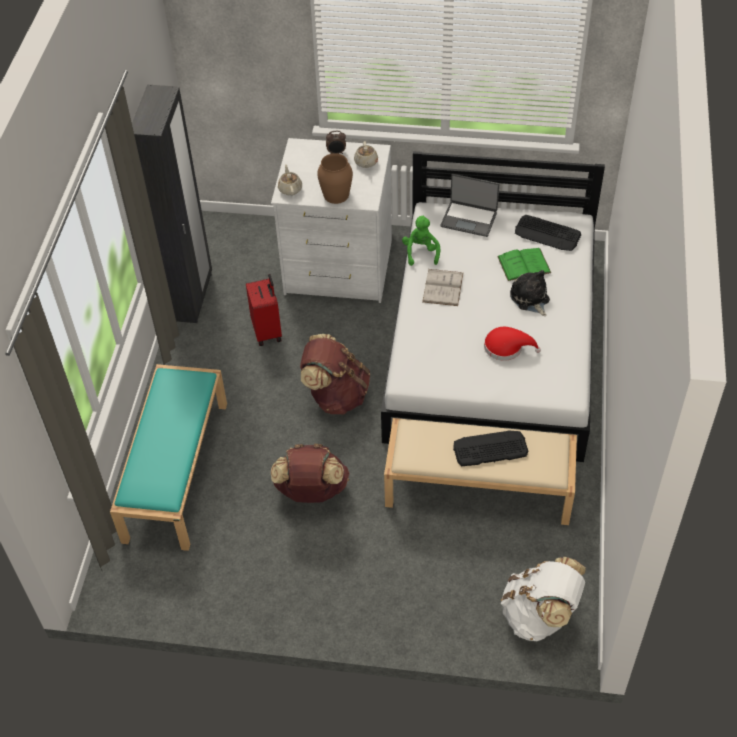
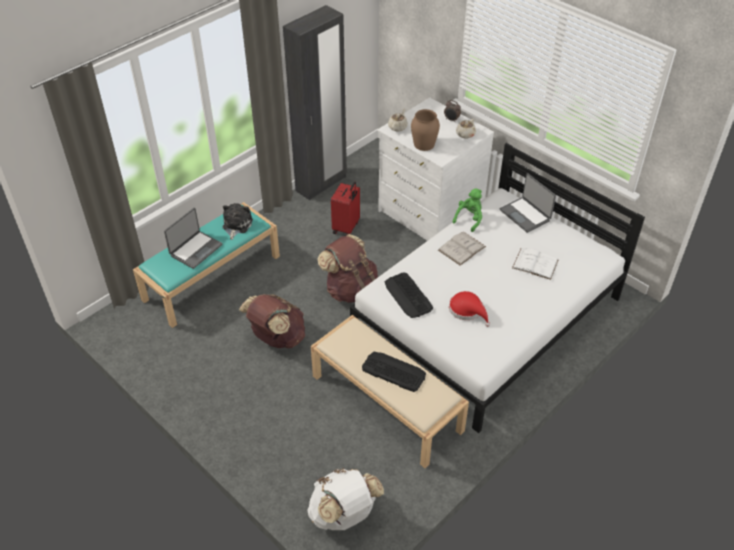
camera: 35 degrees right, 5 degrees down
green book [497,248,551,281] -> white book [512,248,559,280]
plush toy [510,270,550,316] -> plush toy moved to [222,203,253,240]
keyboard [515,215,581,251] -> keyboard moved to [385,273,433,318]
none -> laptop [164,208,222,269]

